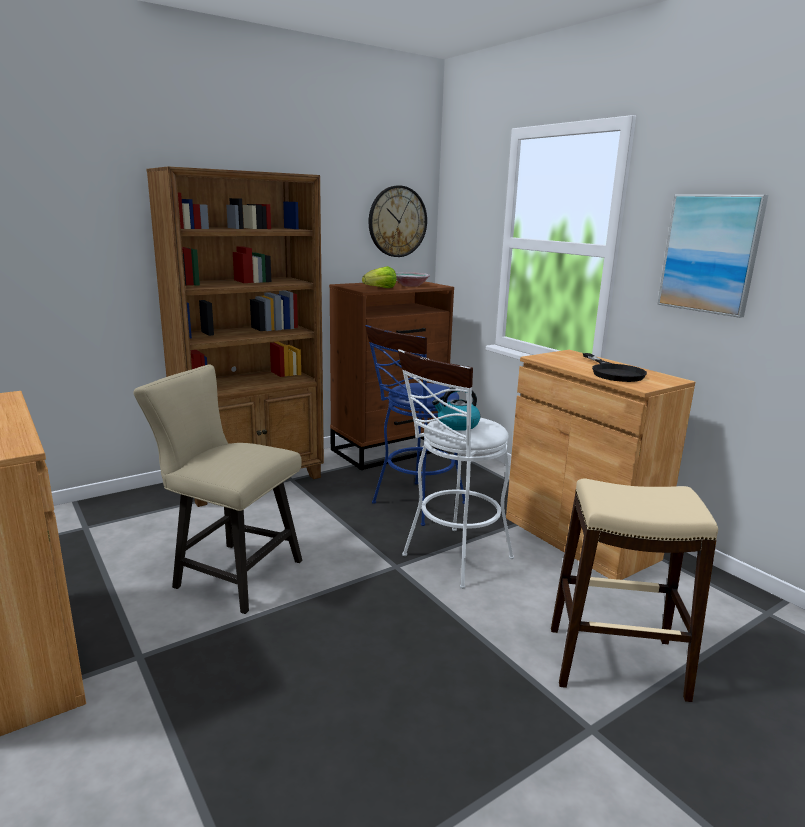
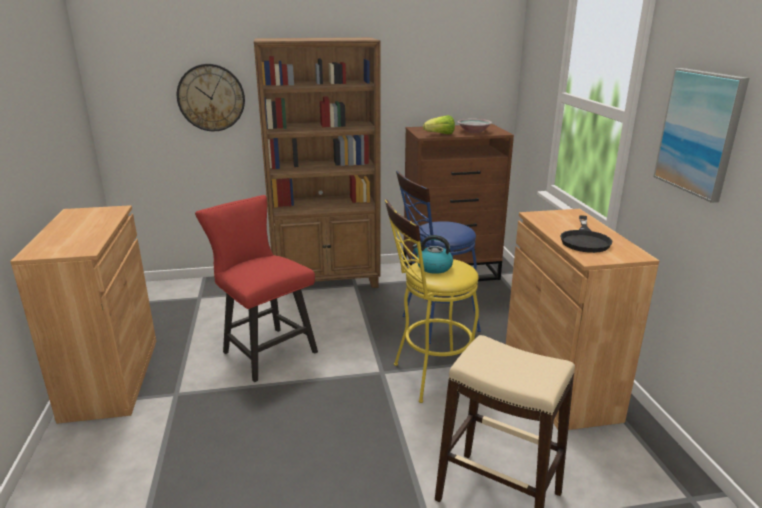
camera: 25 degrees right, 5 degrees up
beige chair [134,364,302,614] -> red chair [195,195,318,382]
wall clock [369,186,427,257] -> wall clock moved to [177,64,245,131]
white stool [398,349,514,589] -> yellow stool [385,200,479,403]

